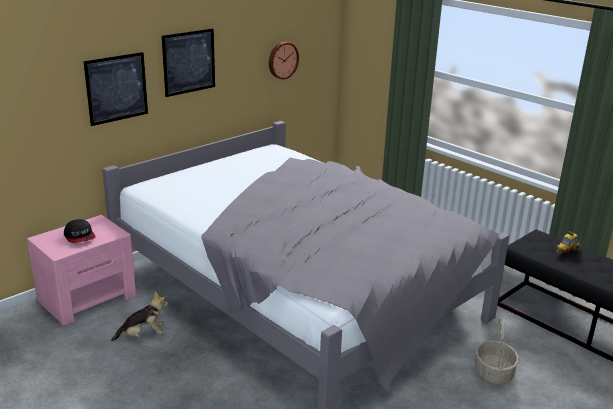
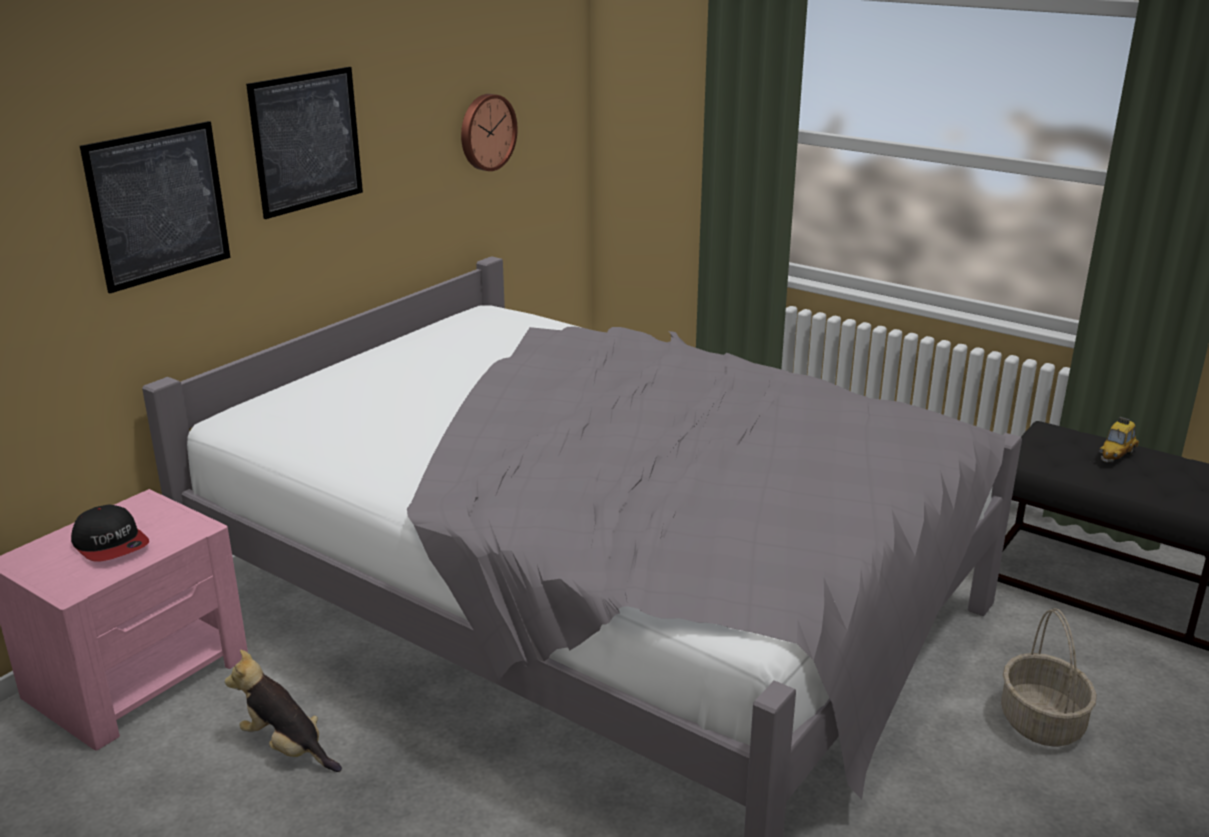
camera: 10 degrees left, 0 degrees up
plush toy [111,291,168,342] -> plush toy turned 120 degrees counterclockwise [225,650,342,772]

